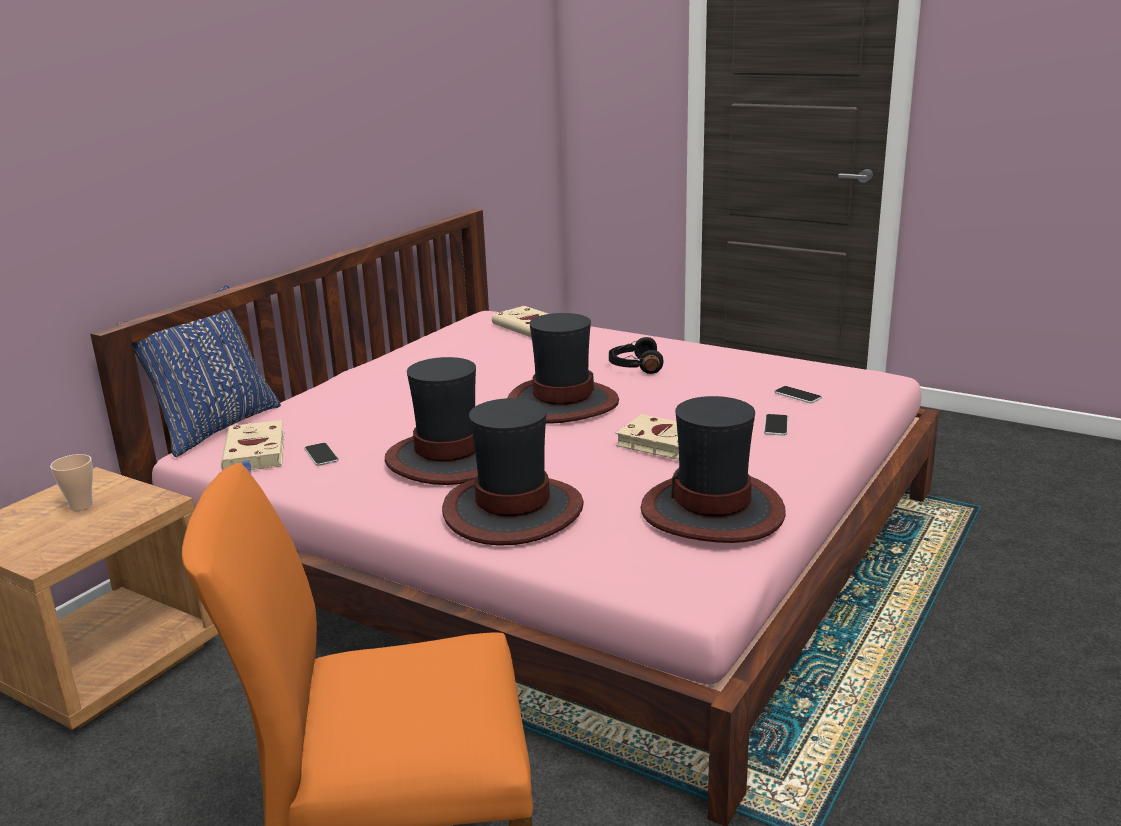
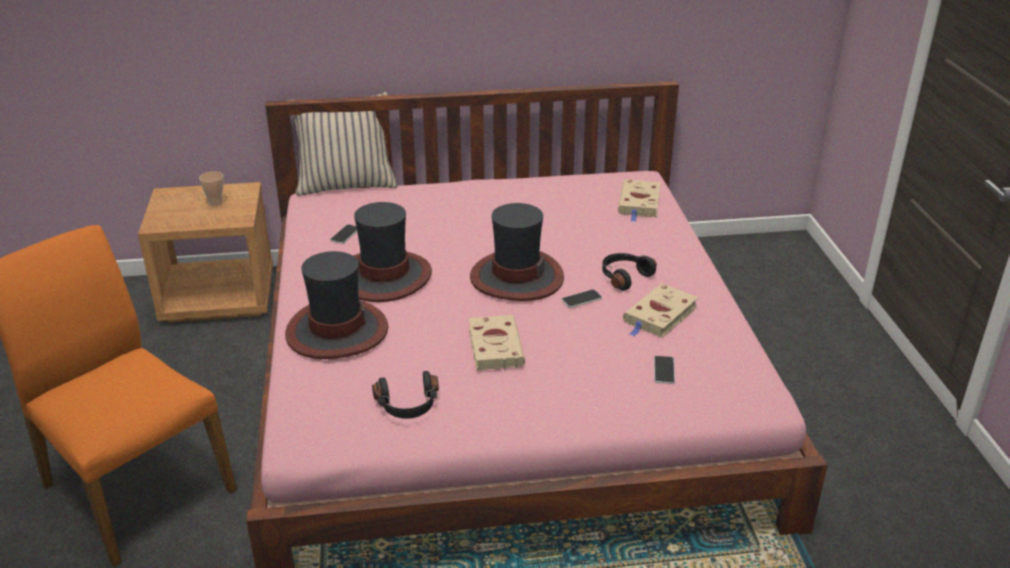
camera: 50 degrees right, 10 degrees up
blue pillow [117,285,281,457] -> beige pillow [292,92,397,196]
beige book [221,420,284,474] -> beige book moved to [623,283,699,338]
hat [640,396,786,543] -> black headphones [372,371,439,419]
phone [764,414,788,436] -> phone moved to [561,289,602,308]

